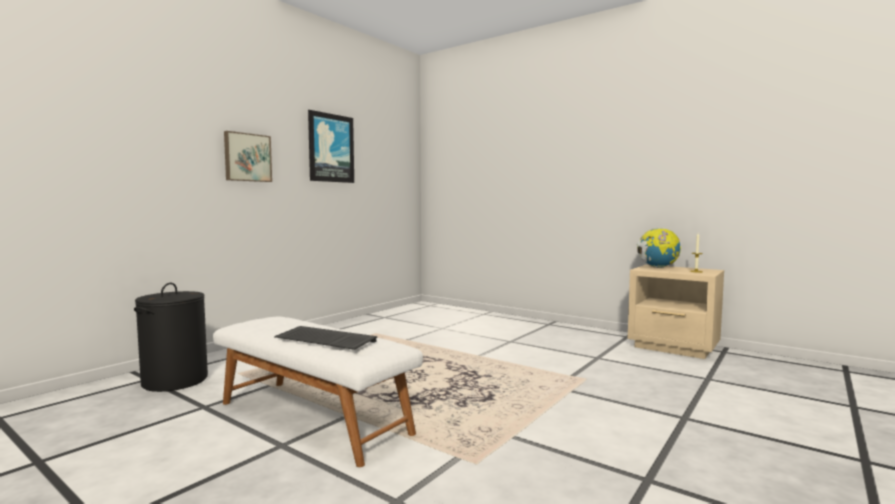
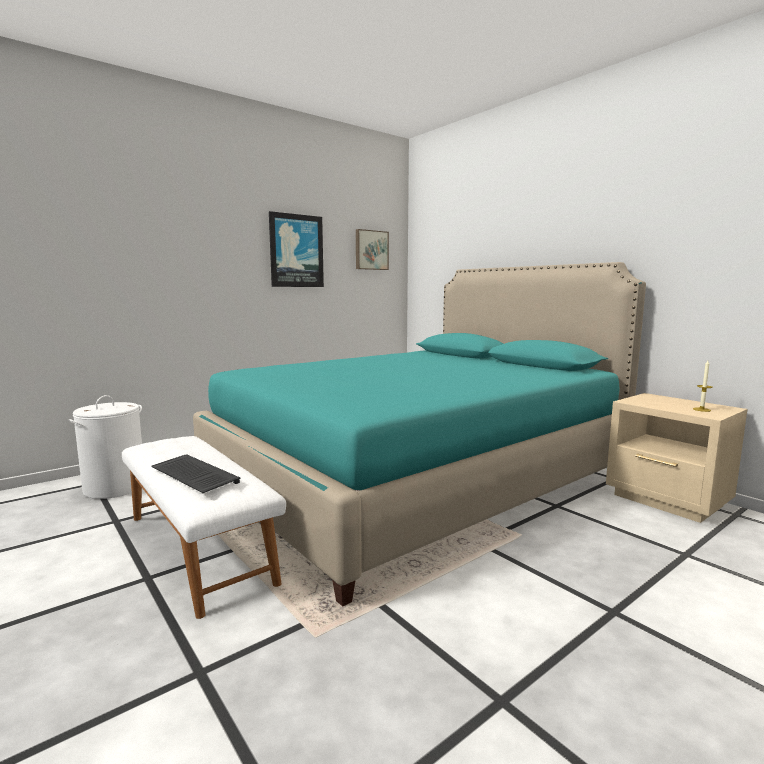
camera: 15 degrees right, 5 degrees up
black laundry basket [134,283,208,392] -> white laundry basket [68,395,142,499]
picture [224,131,272,182] -> picture moved to [356,229,389,270]
globe [637,228,681,268] -> none
none -> turquoise bed [193,262,646,607]

